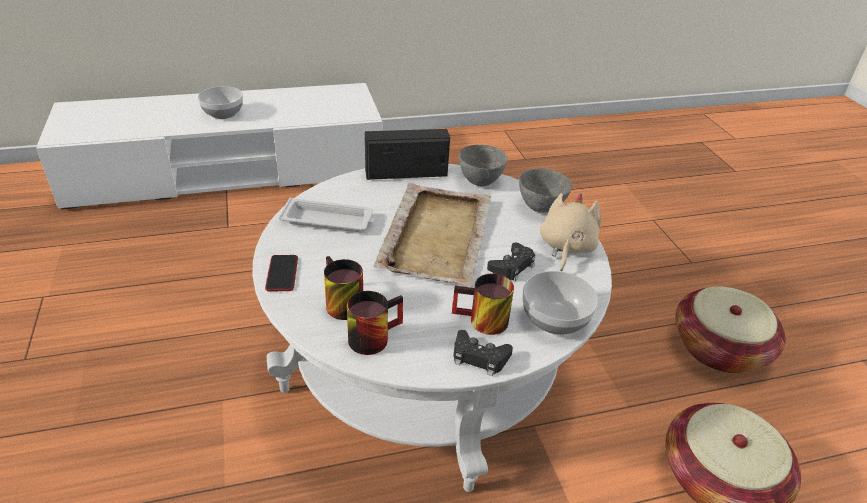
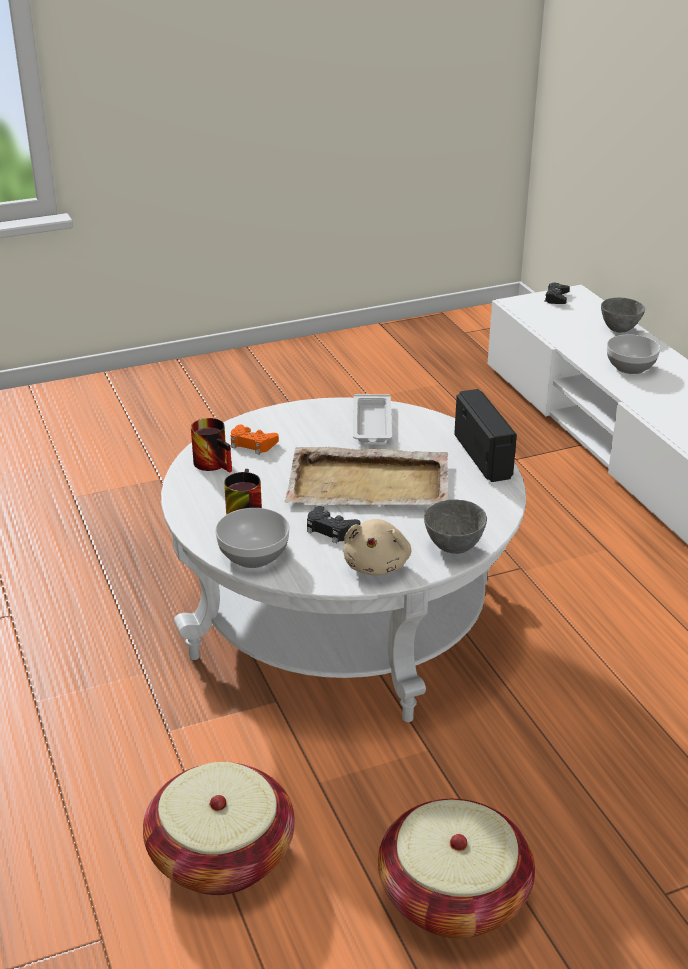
camera: 85 degrees right, 5 degrees down
phone [265,255,298,291] -> none
mug [324,256,363,320] -> orange game controller [231,425,279,455]
black game controller [453,330,513,376] -> black game controller moved to [544,283,570,304]
grey bowl [459,145,508,186] -> grey bowl moved to [601,297,645,332]
beige plush toy [540,193,601,271] -> beige plush toy turned 90 degrees clockwise [344,519,411,575]

